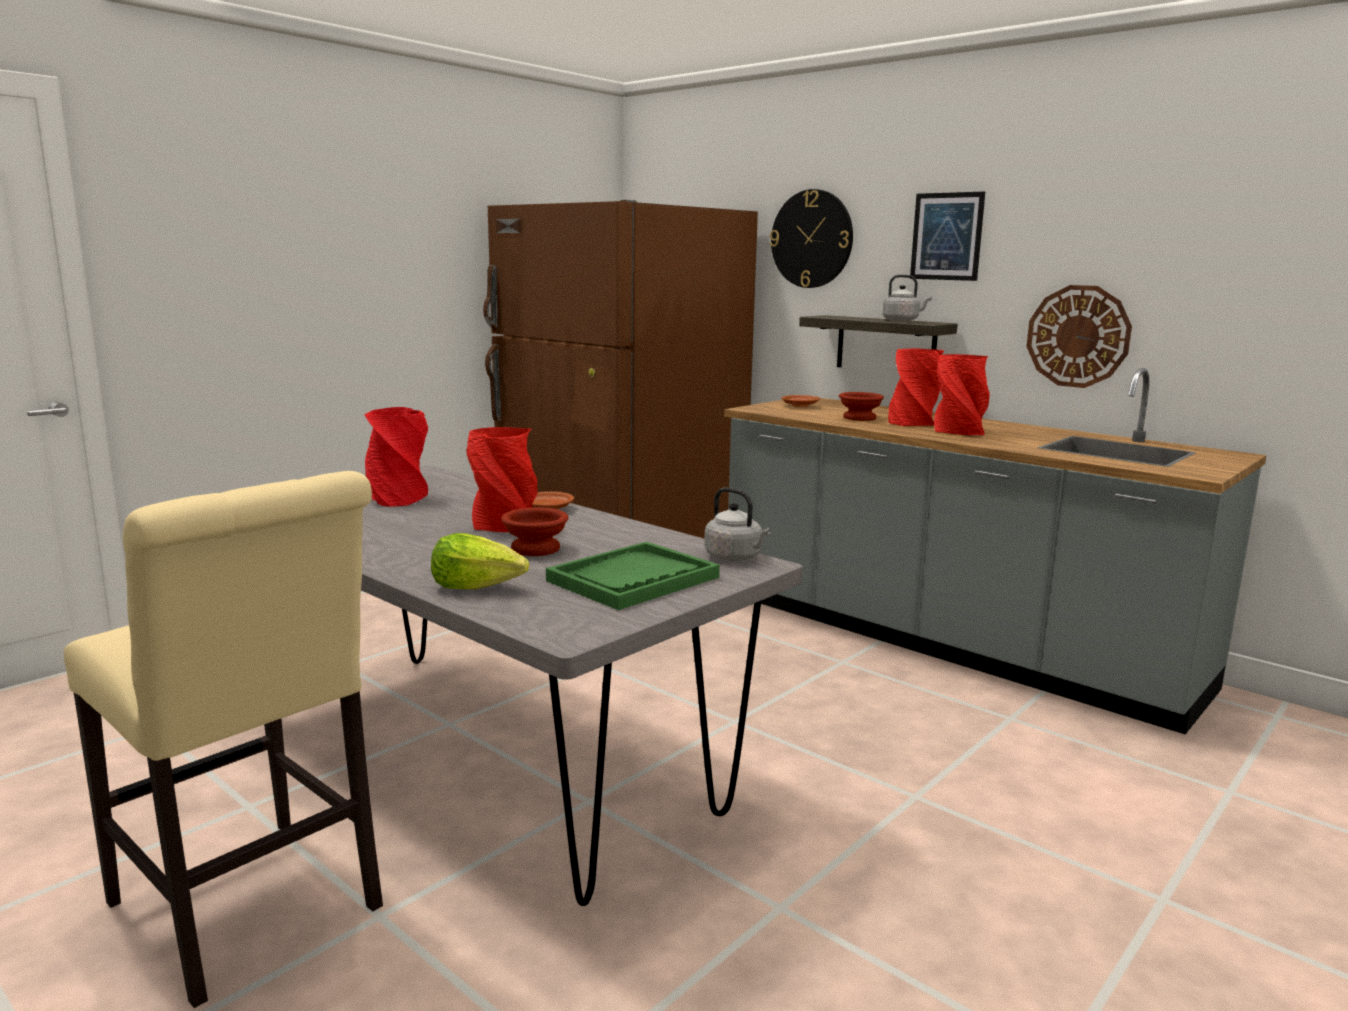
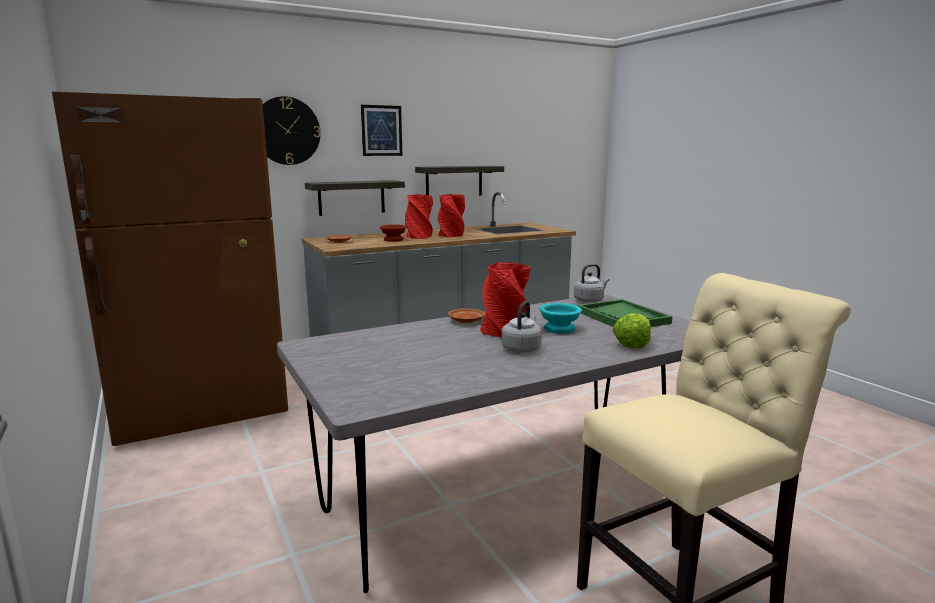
camera: 70 degrees left, 0 degrees up
red vase [364,407,428,507] -> none
brown bowl [501,508,569,556] -> turquoise bowl [539,303,582,334]
grey kettle [882,274,932,321] -> grey kettle moved to [501,301,542,353]
wall clock [1026,285,1132,388] -> shelf [415,166,504,195]

